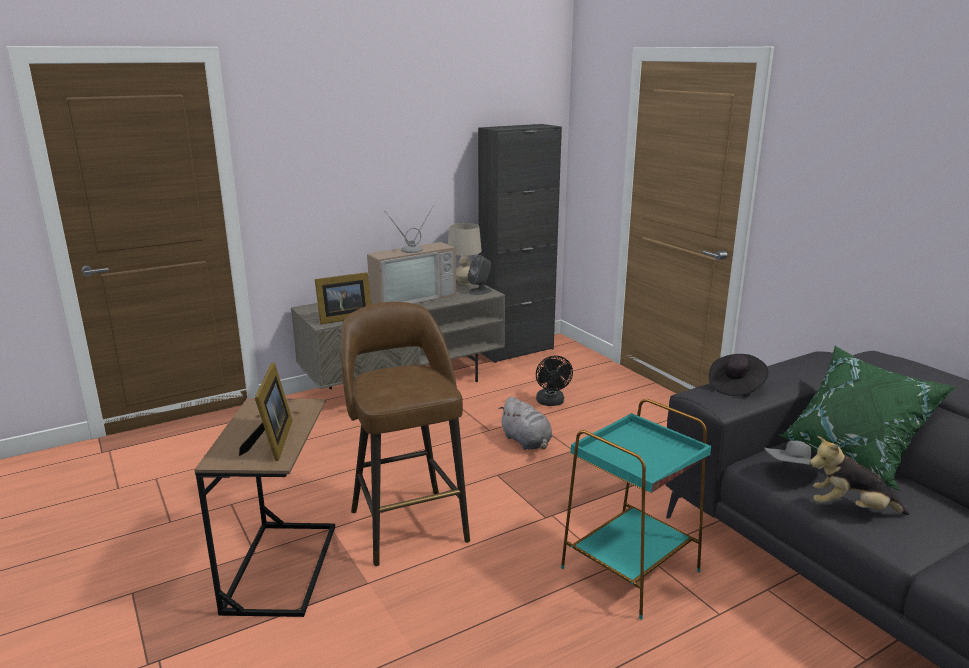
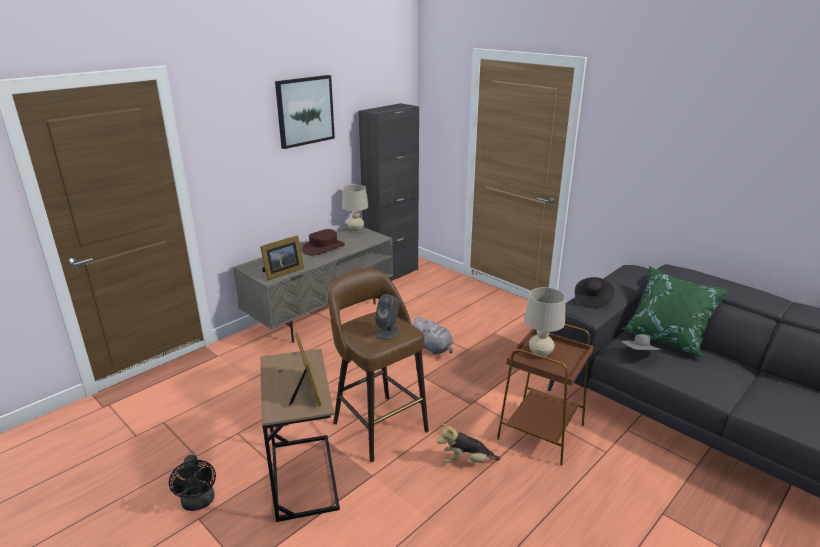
camera: 15 degrees left, 5 degrees up
television [367,205,456,304] -> brown hat [302,229,345,256]
grey speaker [468,255,492,295] -> grey speaker moved to [375,294,401,340]
black fan [536,355,573,406] -> black fan moved to [169,455,216,511]
turquoise side table [561,399,711,620] -> brown side table [497,324,594,465]
plush toy [809,436,910,515] -> plush toy moved to [438,423,500,463]
none -> picture [275,75,335,149]
none -> beige table lamp [524,287,566,357]

